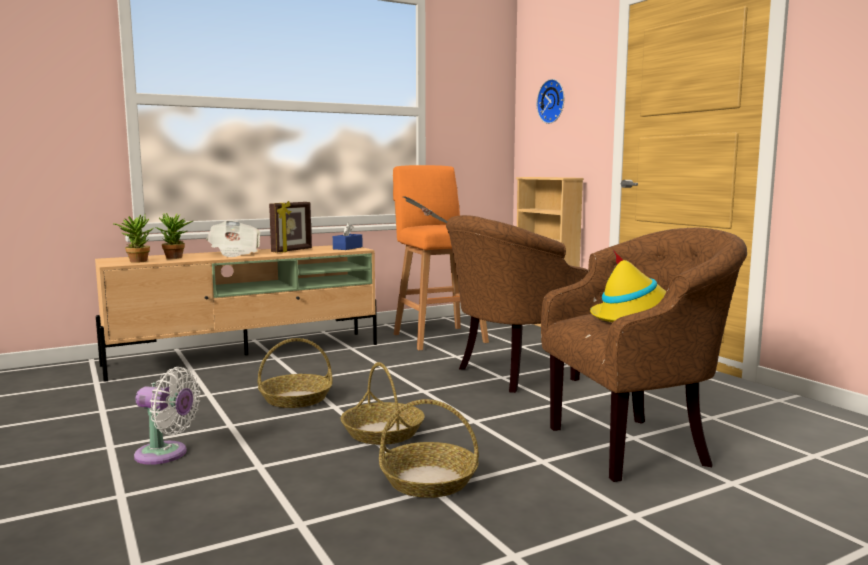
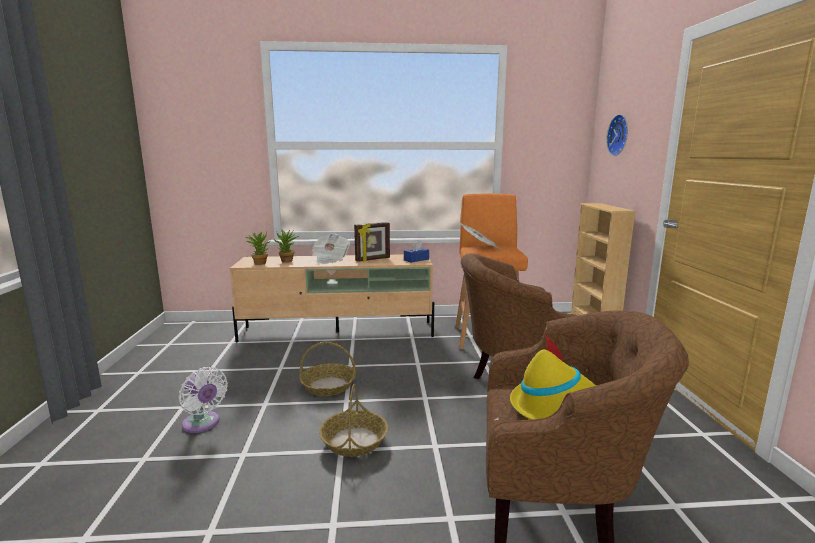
camera: 25 degrees right, 5 degrees up
basket [379,399,479,498] -> none

